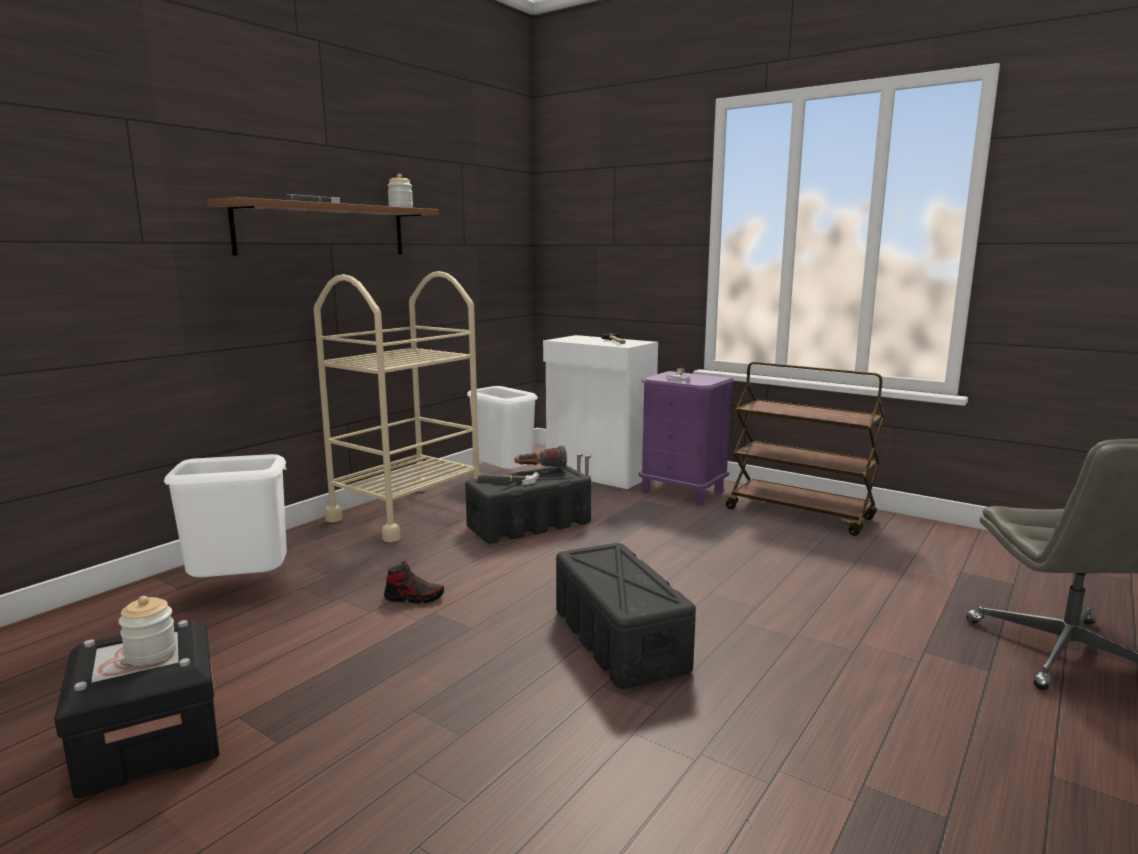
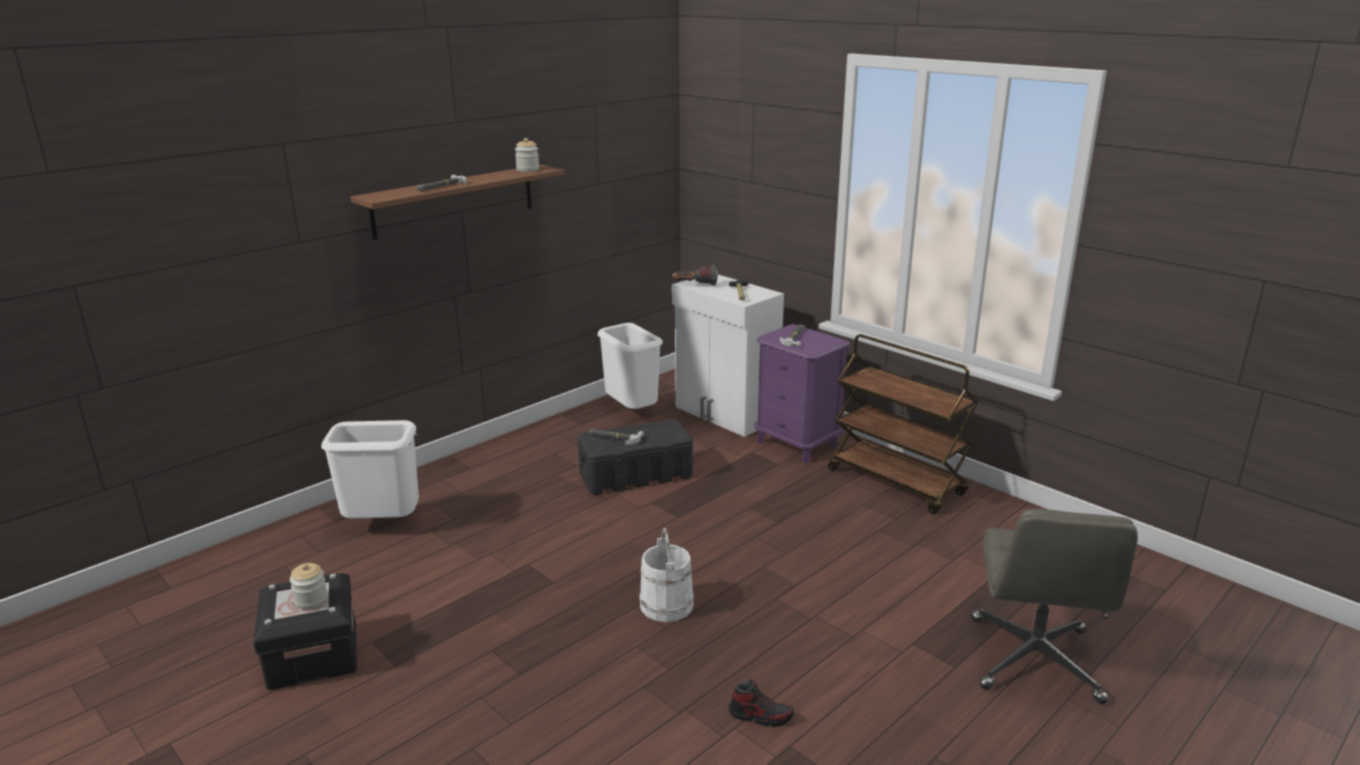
camera: 10 degrees right, 10 degrees up
beige cart [314,271,479,542] -> none
shoe [384,561,444,604] -> shoe moved to [729,679,794,727]
flashlight [515,446,567,469] -> flashlight moved to [672,265,718,285]
black storage box [556,543,696,689] -> white bucket [639,528,694,622]

